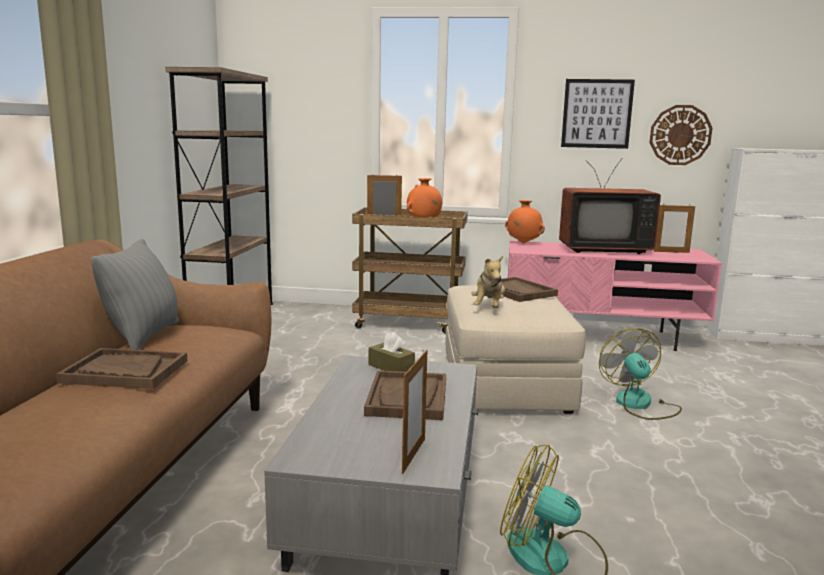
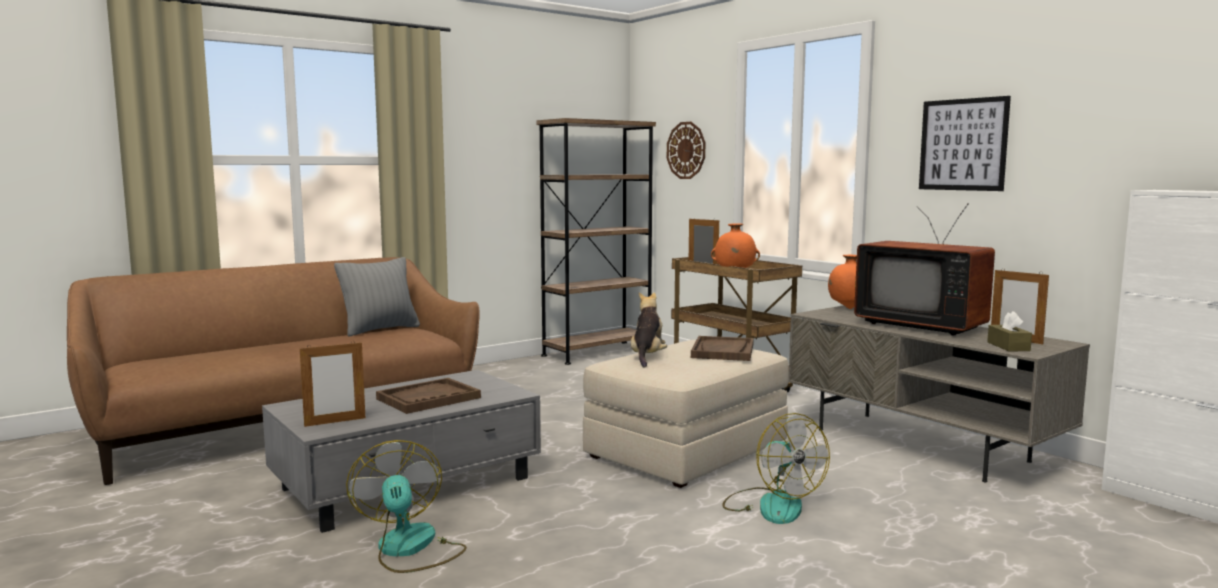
camera: 45 degrees right, 5 degrees down
brown tray [56,348,187,389] -> none
brown tissue box [369,332,415,372] -> brown tissue box moved to [987,311,1032,351]
plush toy [471,256,505,308] -> plush toy turned 135 degrees clockwise [631,292,667,368]
pink tv stand [508,241,722,351] -> grey tv stand [788,306,1090,482]
fan [599,329,682,420] -> fan turned 120 degrees clockwise [722,413,830,524]
wall clock [649,105,713,165] -> wall clock moved to [667,122,705,179]

